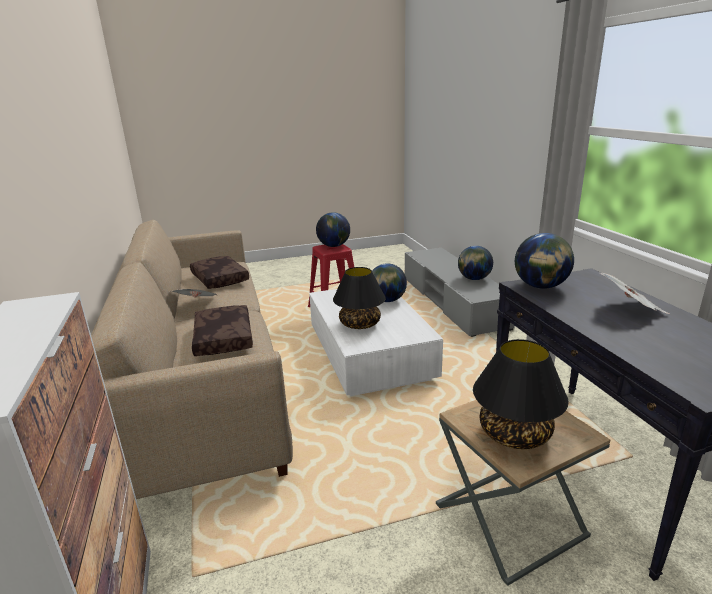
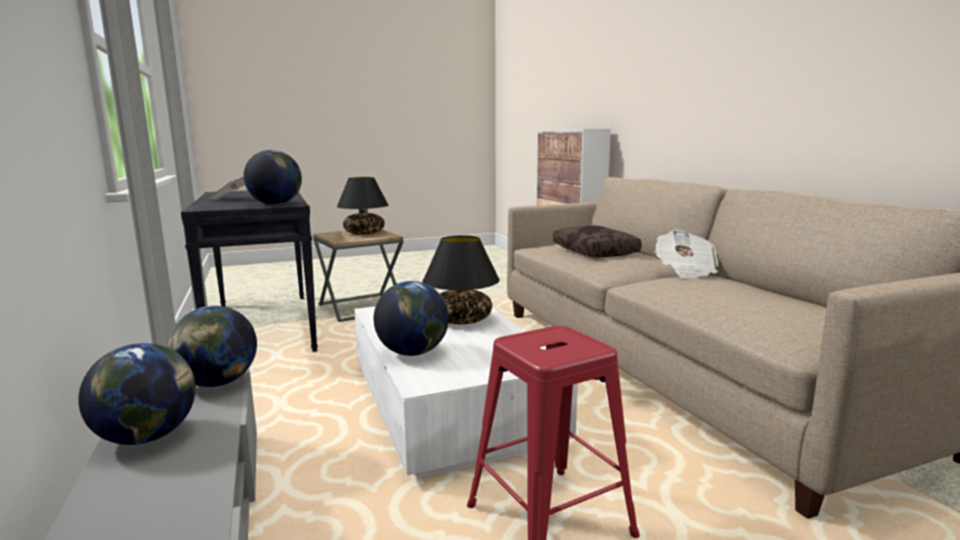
camera: 175 degrees right, 10 degrees down
brown pillow [190,256,249,289] -> none
globe [316,212,350,247] -> globe moved to [167,306,257,387]

